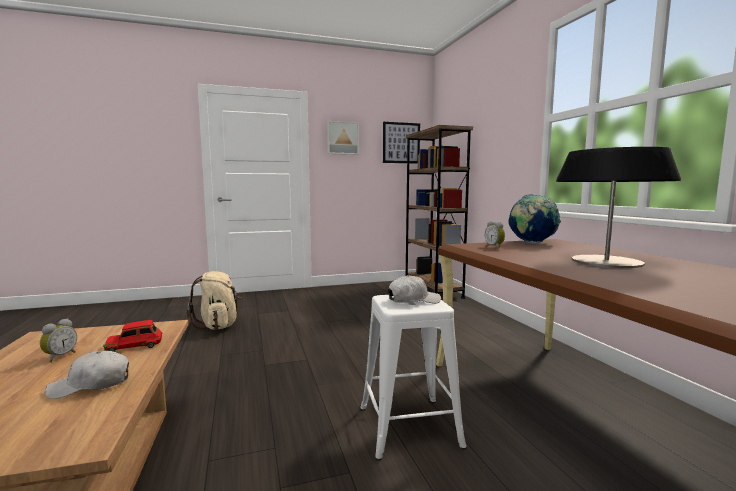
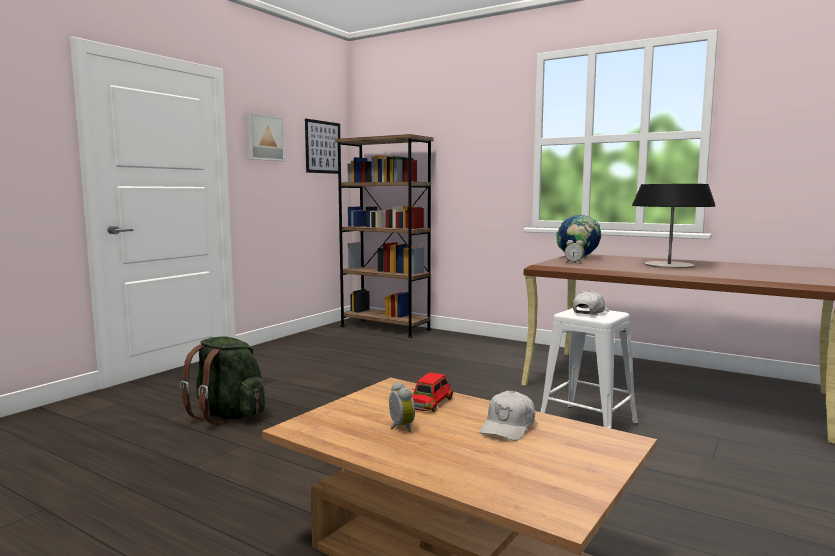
camera: 40 degrees left, 0 degrees up
beige backpack [187,271,242,330] -> green backpack [180,337,265,425]

